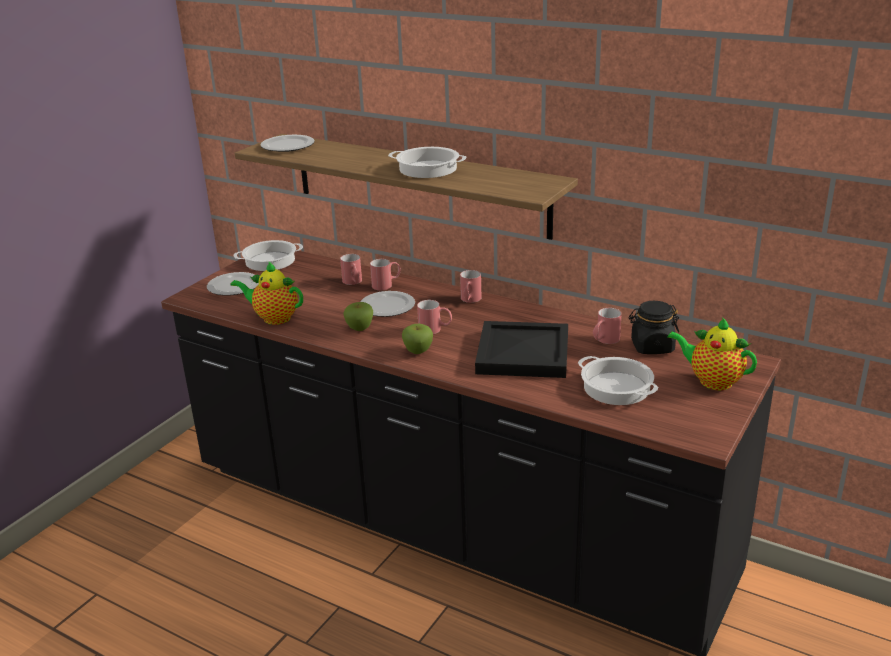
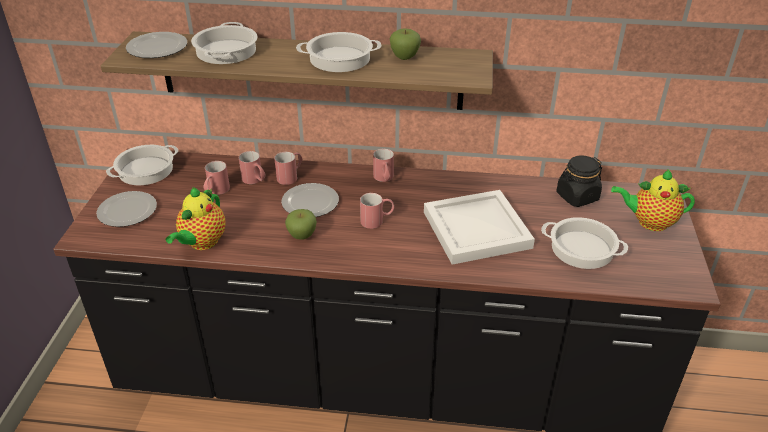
camera: 25 degrees left, 10 degrees up
teapot [230,261,303,325] -> teapot turned 60 degrees counterclockwise [166,187,226,250]
apple [402,324,433,354] -> apple moved to [390,29,421,60]
black tray [475,321,568,378] -> white tray [424,190,535,265]
red mug [593,308,622,344] -> red mug moved to [203,161,230,195]
none -> cooking pot [191,22,258,64]

